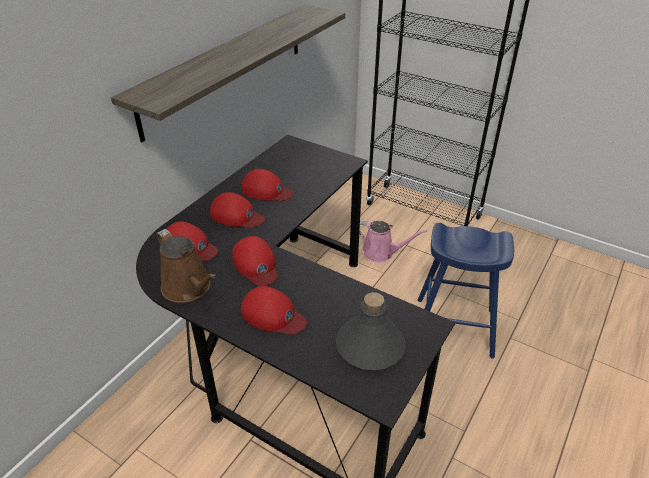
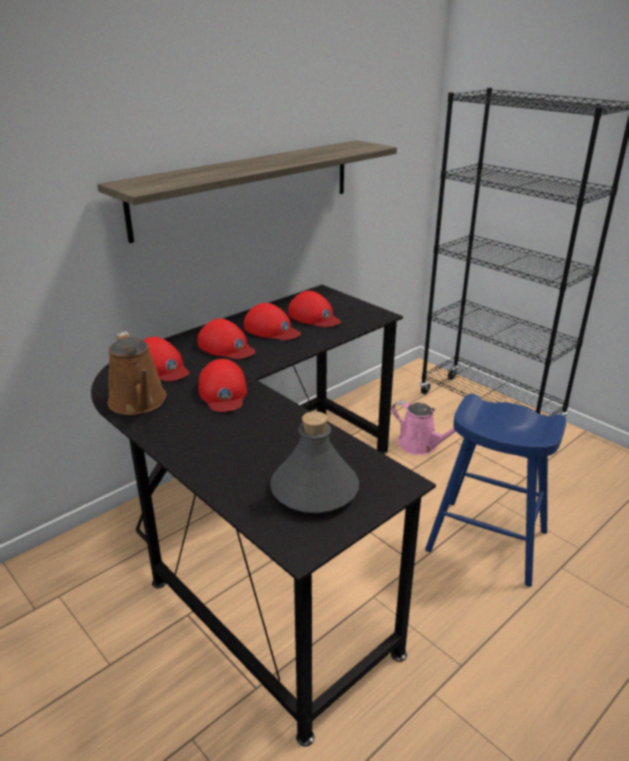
camera: 15 degrees right, 10 degrees down
red cap [241,286,307,335] -> red cap moved to [288,291,341,327]

